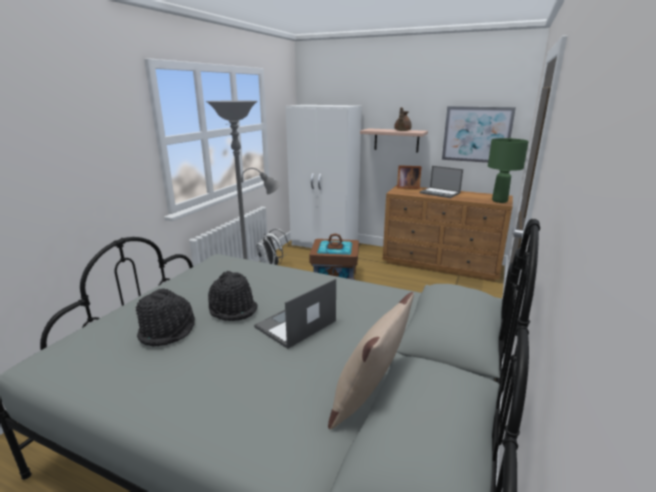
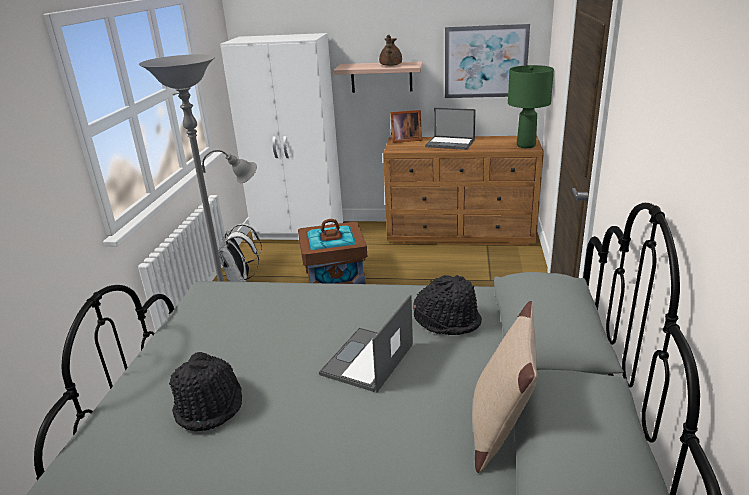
camera: 15 degrees left, 5 degrees up
black hat [208,271,258,321] -> black hat moved to [413,275,482,335]

